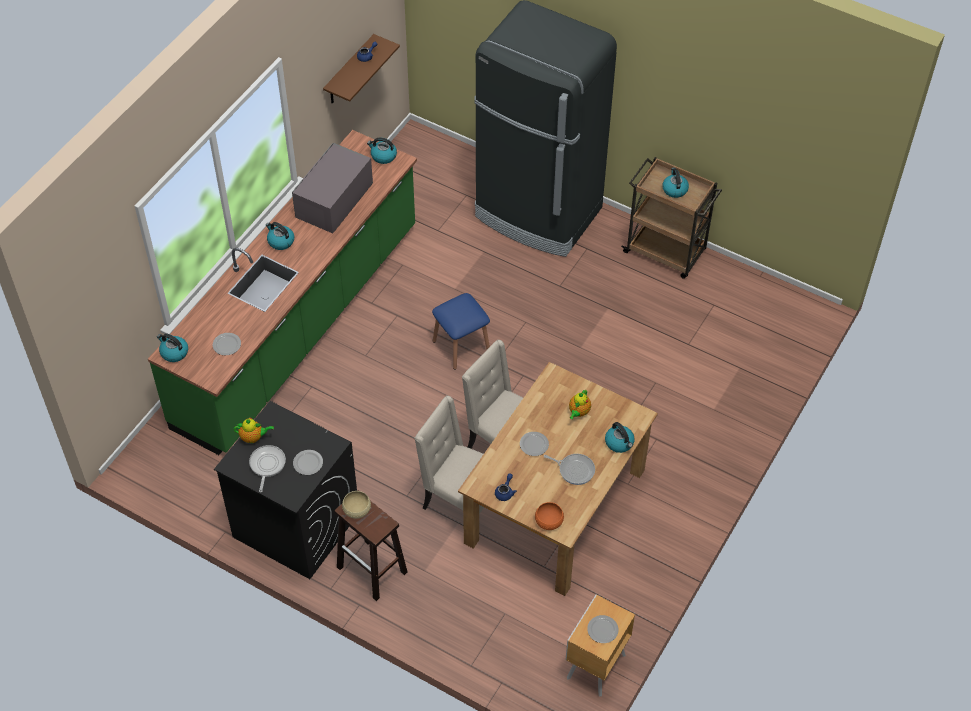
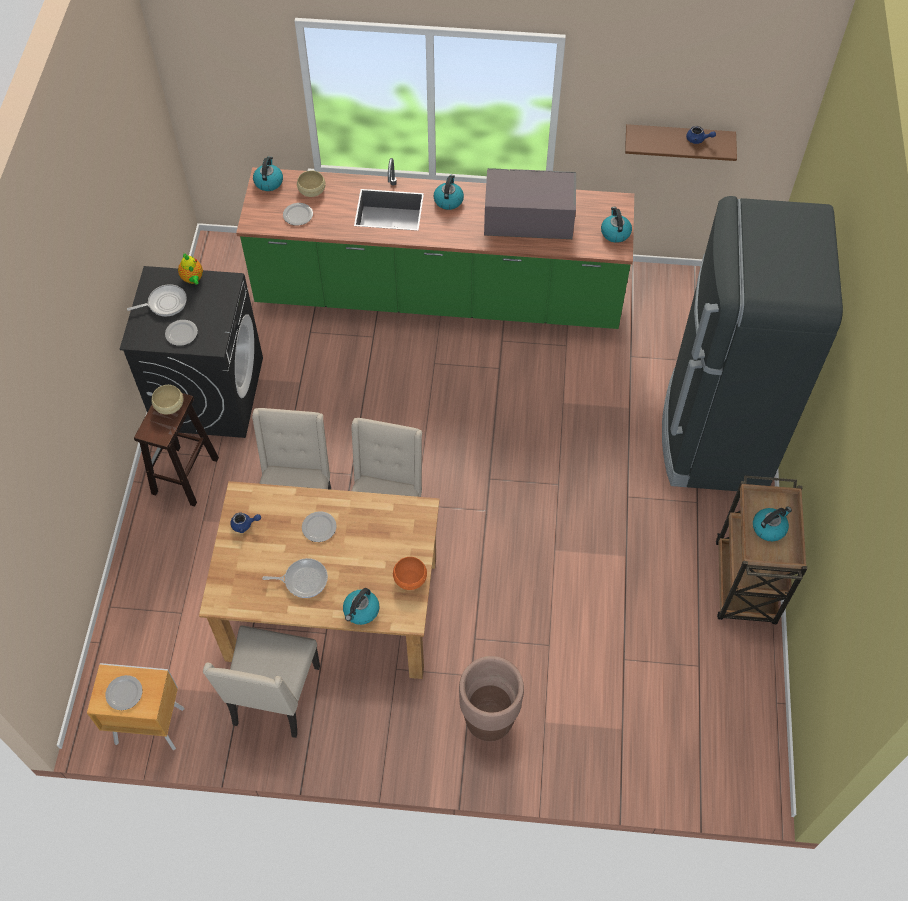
camera: 65 degrees right, 5 degrees up
blue stool [432,293,490,370] -> none
orange bowl [535,502,564,530] -> orange bowl moved to [393,557,427,590]
frying pan [544,454,595,485] -> frying pan turned 90 degrees counterclockwise [262,558,328,598]
teapot [569,390,591,419] -> none
none -> beige chair [203,625,320,738]
none -> beige bowl [297,170,326,197]
none -> brown planter [459,656,524,741]

